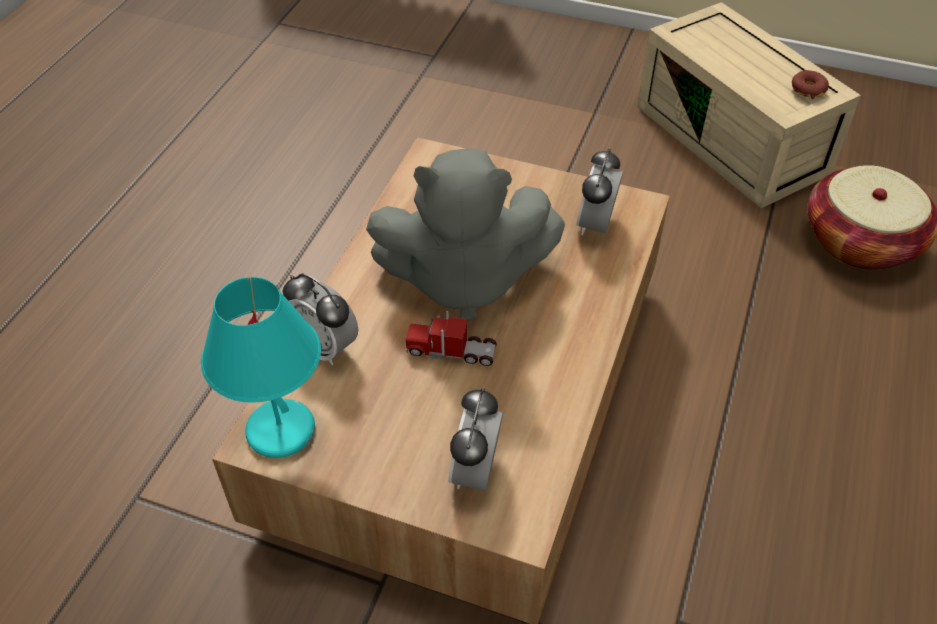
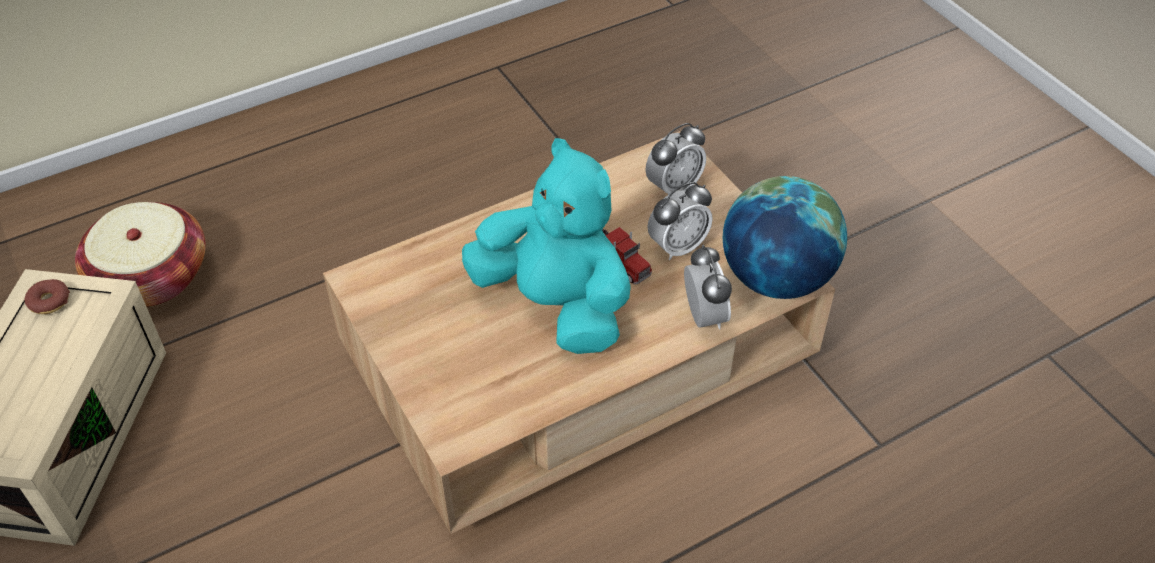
camera: 140 degrees left, 0 degrees up
turquoise table lamp [201,277,321,458] -> globe [723,176,847,299]
grey plush toy [366,148,565,321] -> turquoise plush toy [462,138,631,354]
alarm clock [576,148,623,235] -> alarm clock moved to [647,182,713,260]

